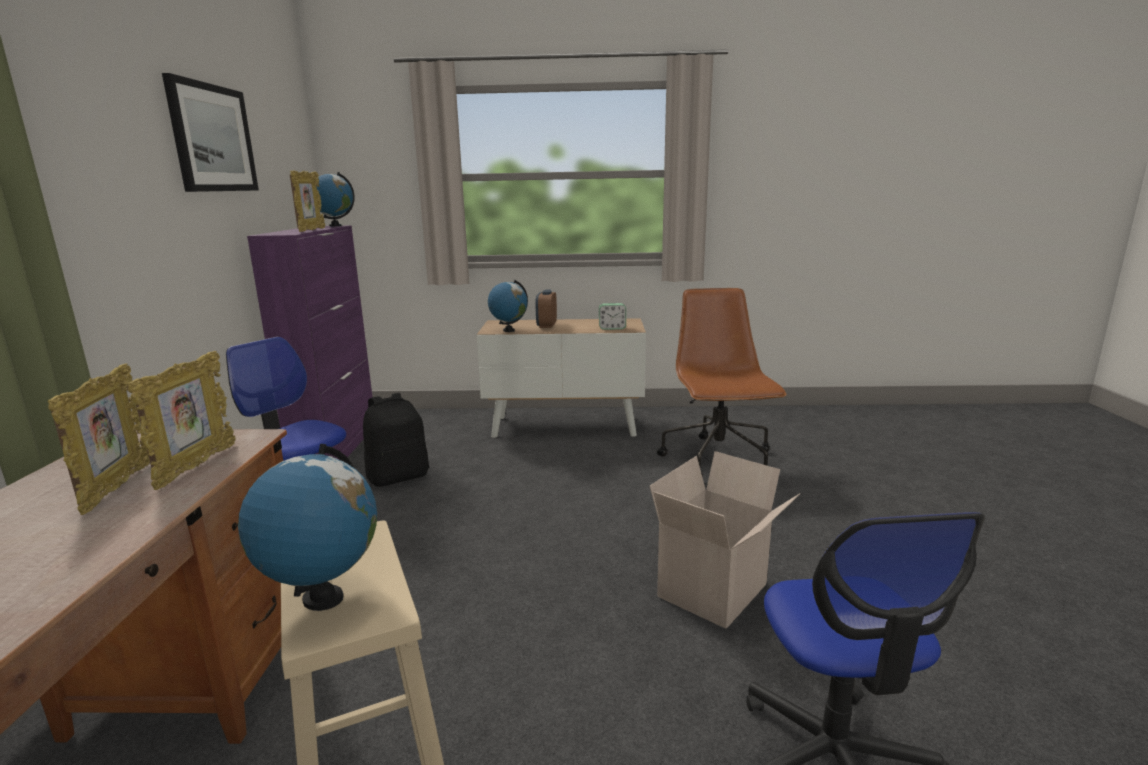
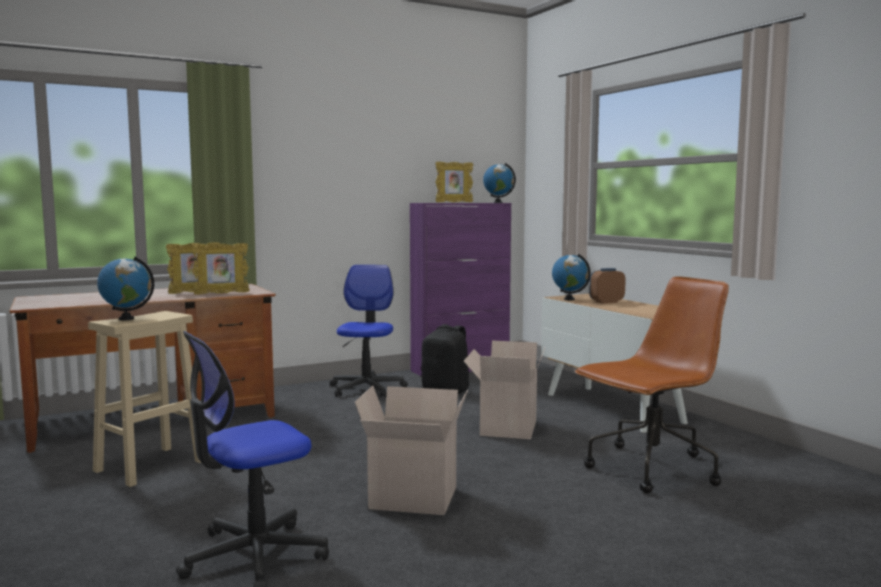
camera: 60 degrees right, 10 degrees down
picture [162,73,259,192] -> none
alarm clock [599,303,626,330] -> none
none -> cardboard box [464,341,545,439]

